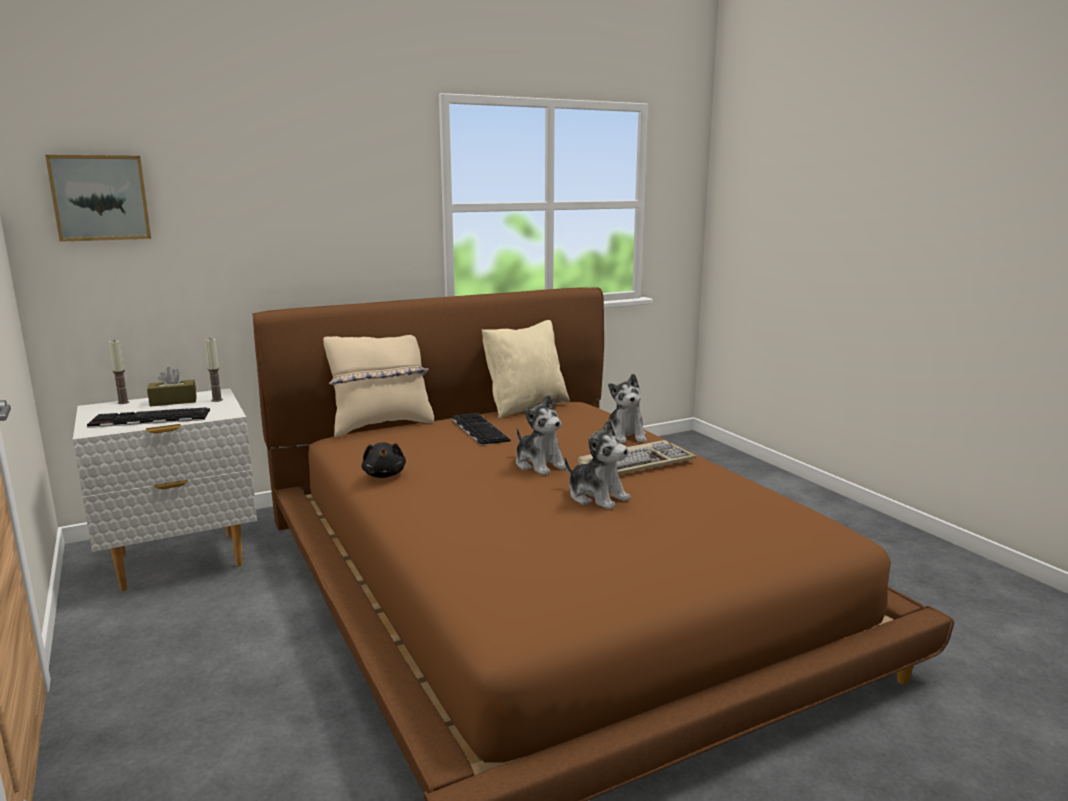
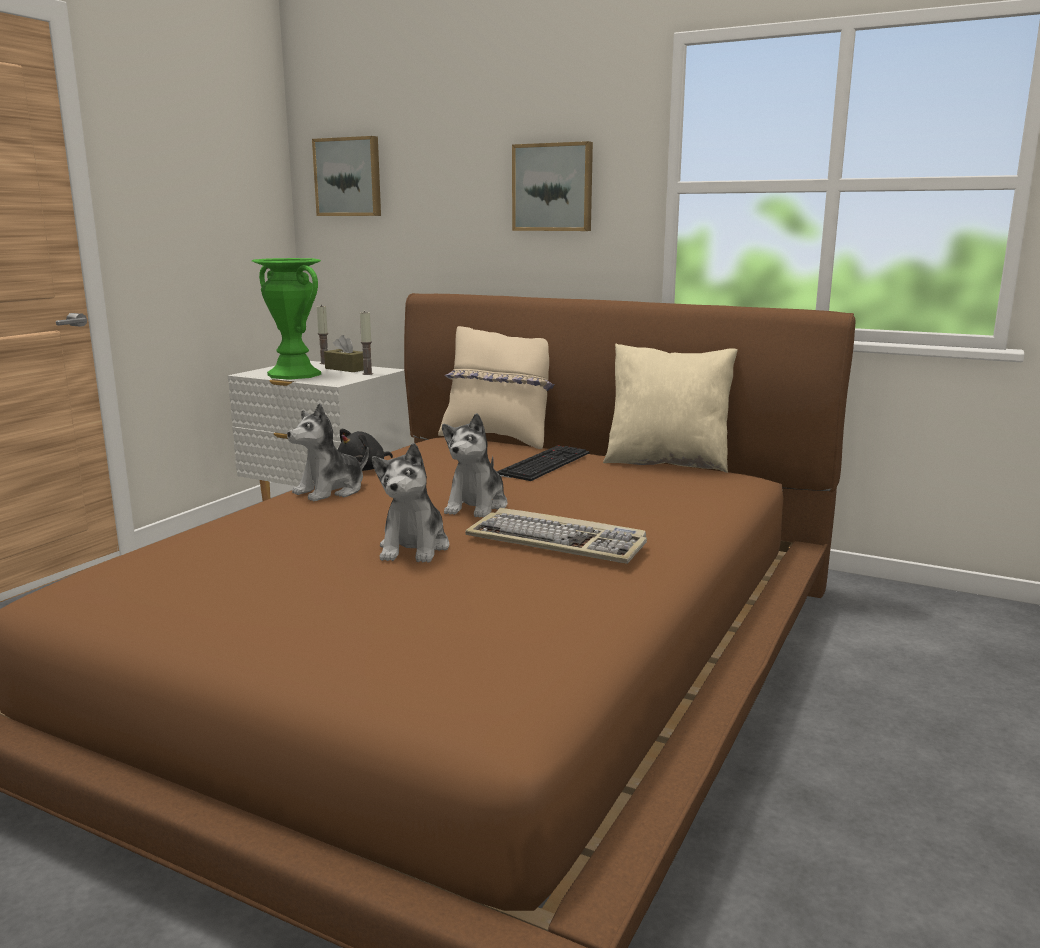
camera: 55 degrees right, 0 degrees up
keyboard [87,407,210,428] -> green vase [252,258,321,380]
plush toy [608,374,647,444] -> plush toy moved to [287,403,369,502]
none -> picture [512,141,593,231]

